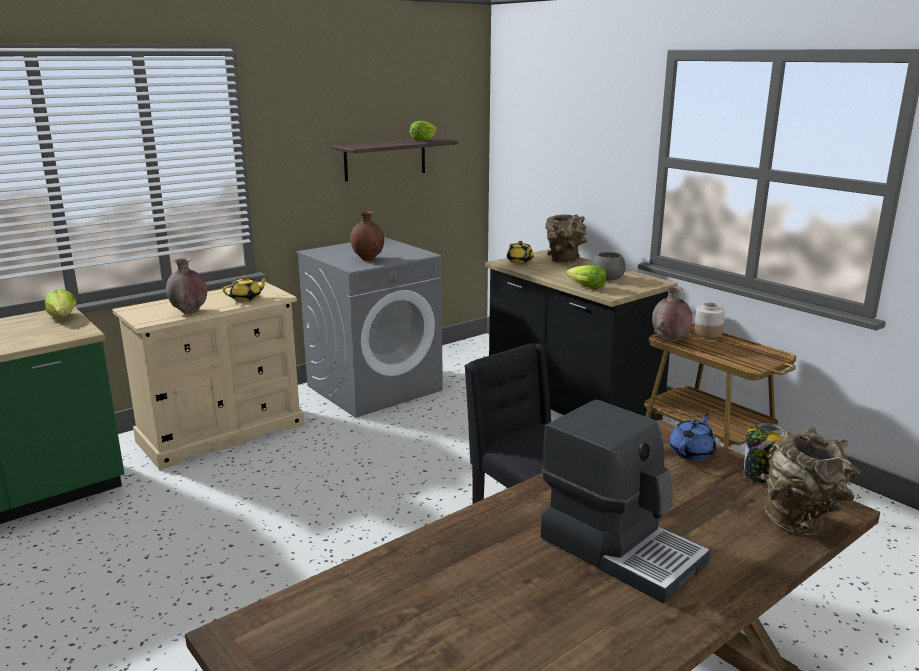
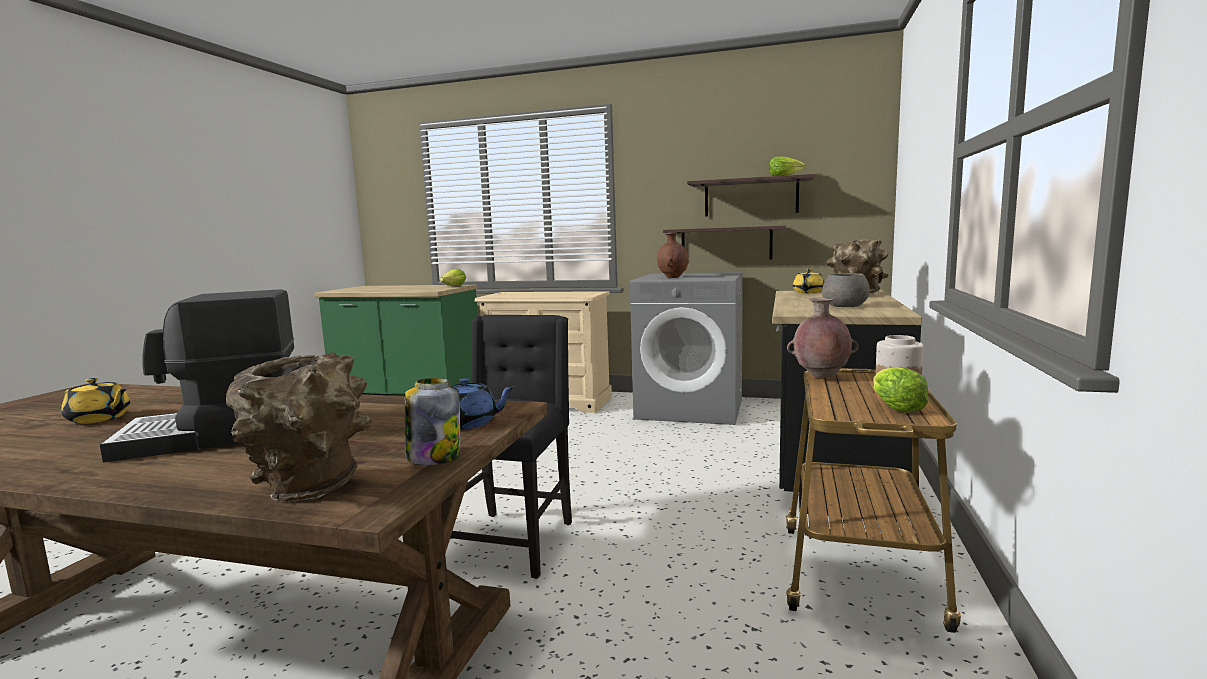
camera: 55 degrees right, 10 degrees down
brown vase [166,258,207,314] -> none
yellow teapot [223,276,268,302] -> yellow teapot moved to [61,378,131,424]
coffee machine [541,400,711,603] -> coffee machine turned 60 degrees clockwise [100,289,294,462]
lettuce [566,265,606,289] -> lettuce moved to [873,367,929,413]
none -> shelf [663,225,786,260]

